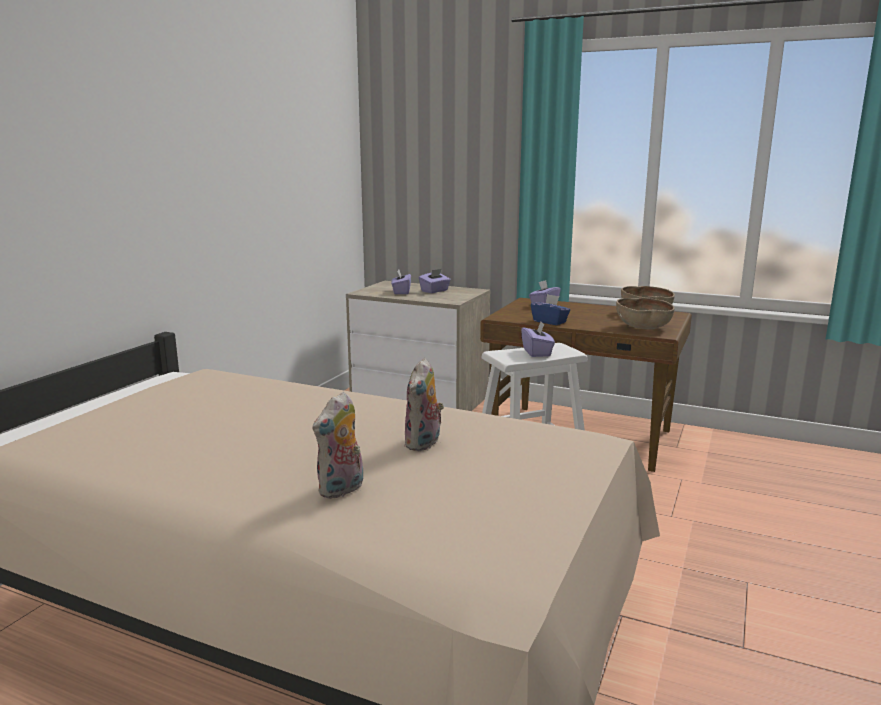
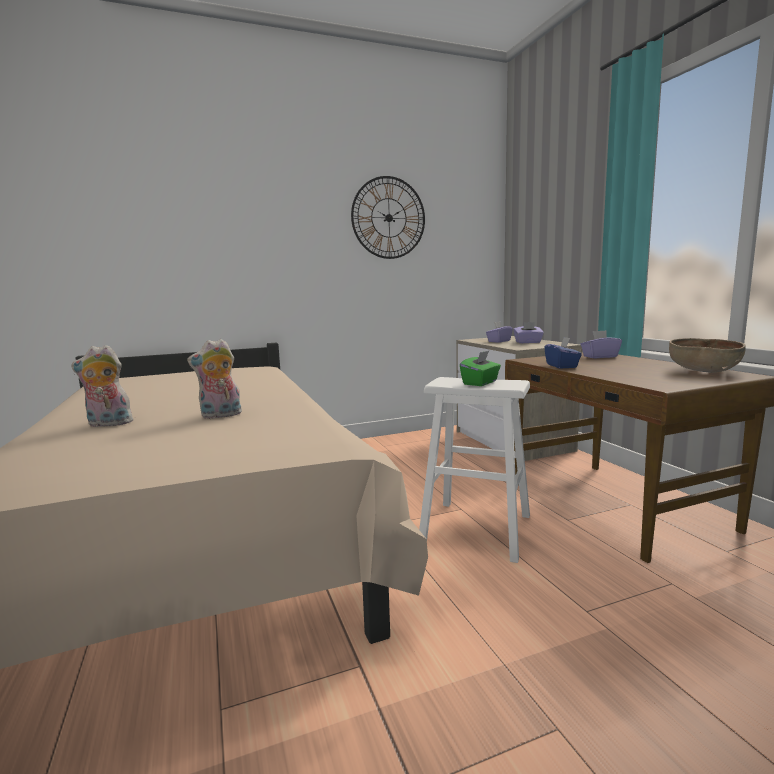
camera: 45 degrees right, 5 degrees down
purple tissue box [521,322,555,357] -> green tissue box [460,351,501,386]
brown bowl [616,298,674,329] -> none
none -> wall clock [351,176,425,259]

